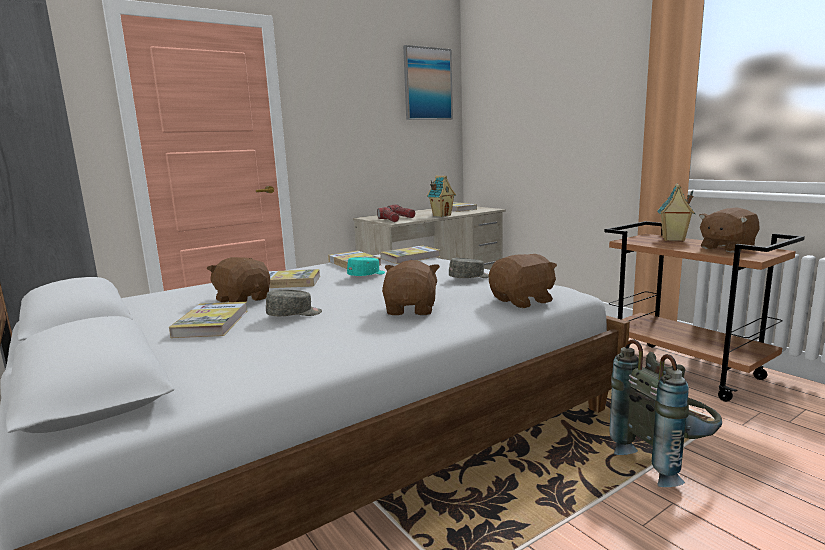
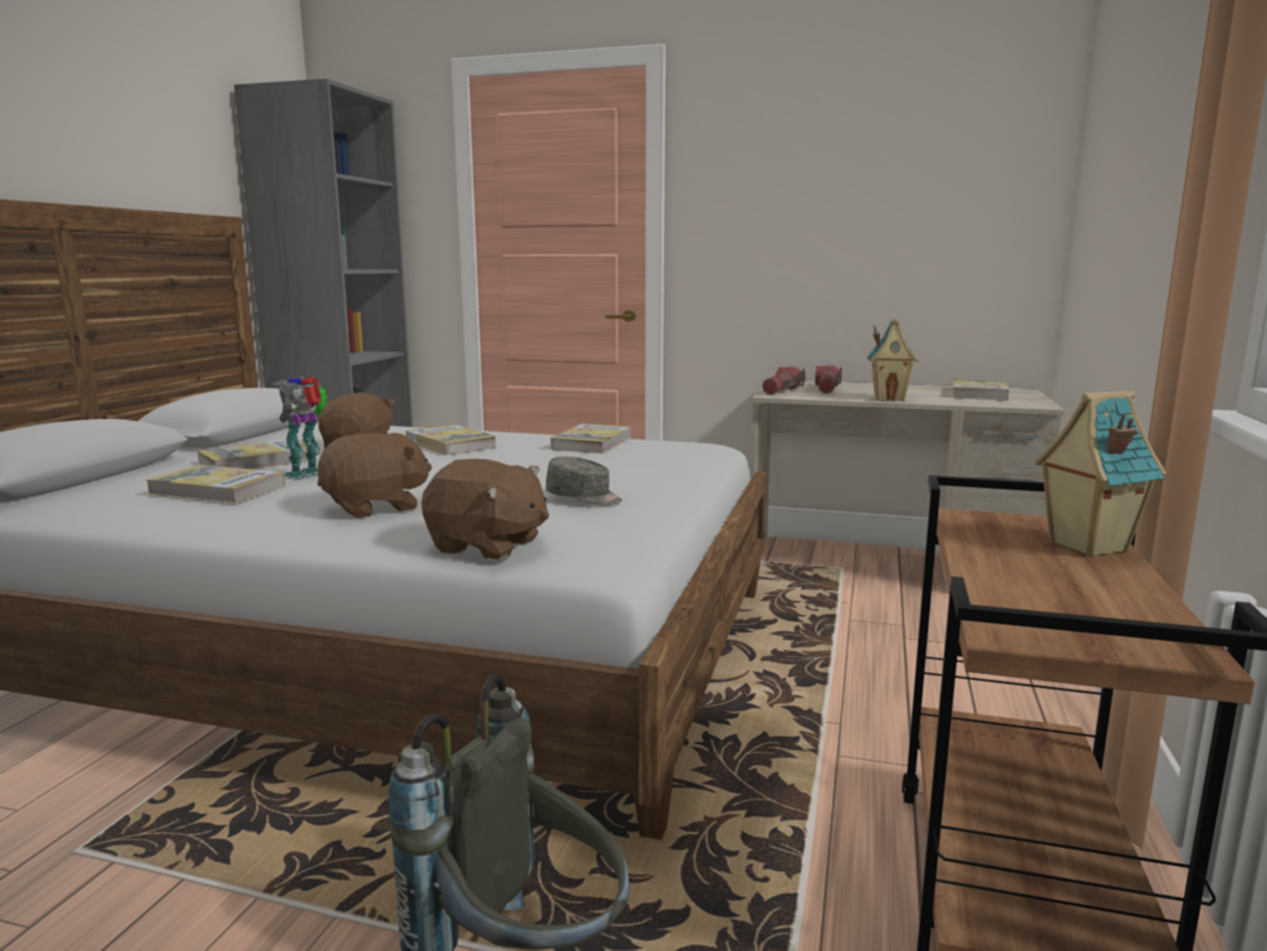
camera: 50 degrees right, 0 degrees up
grey cap [266,290,322,316] -> toy robot [272,376,327,480]
turquoise cap [347,257,385,276] -> none
book [380,245,441,264] -> book moved to [146,465,285,504]
picture [403,45,453,120] -> none
brown plush toy [699,208,759,253] -> none

